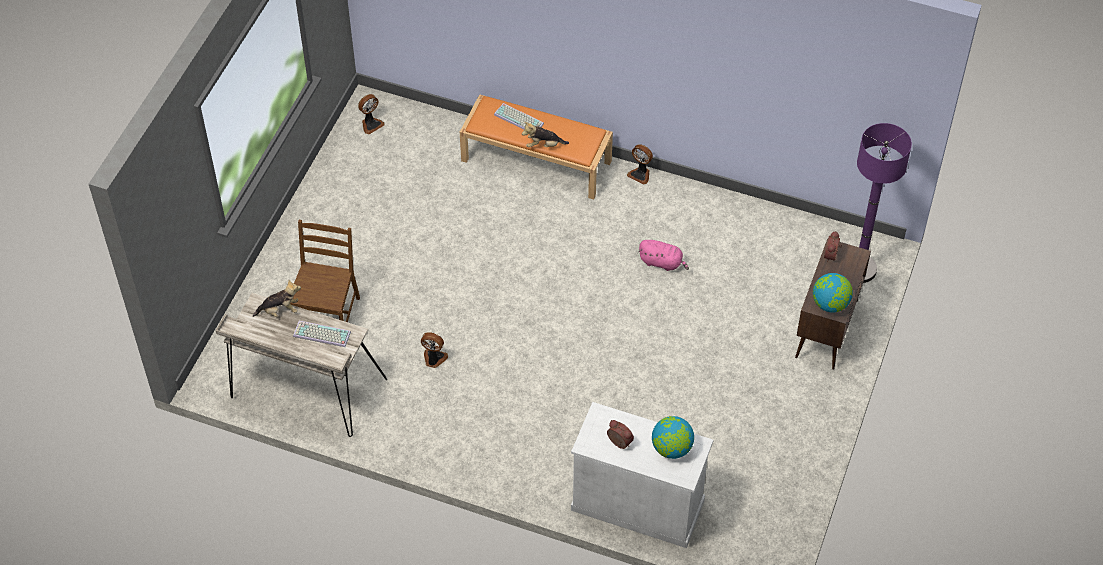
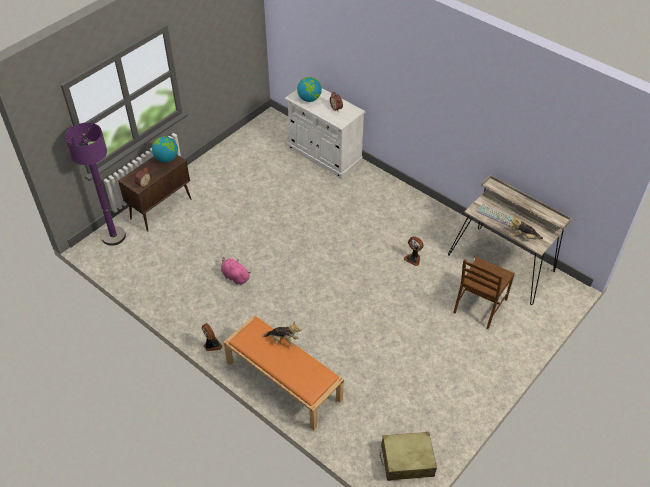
camera: 160 degrees left, 5 degrees down
fan [358,94,384,134] -> beige suitcase [380,432,437,481]
keyboard [494,103,544,130] -> none

